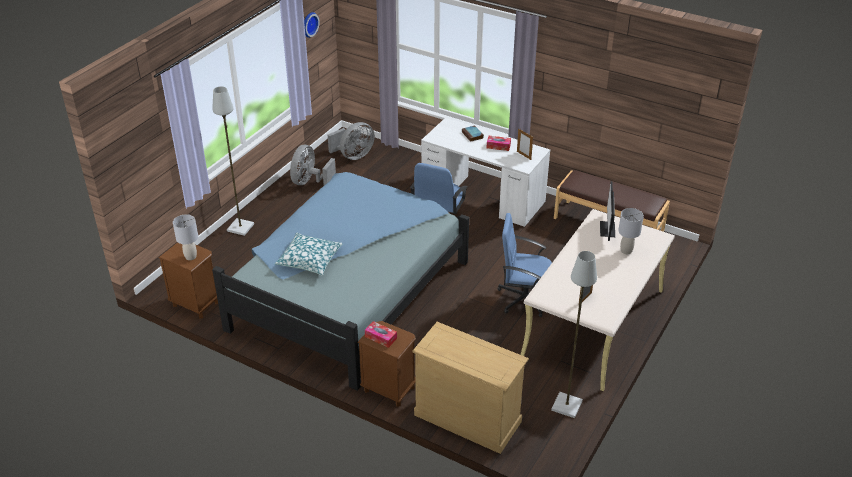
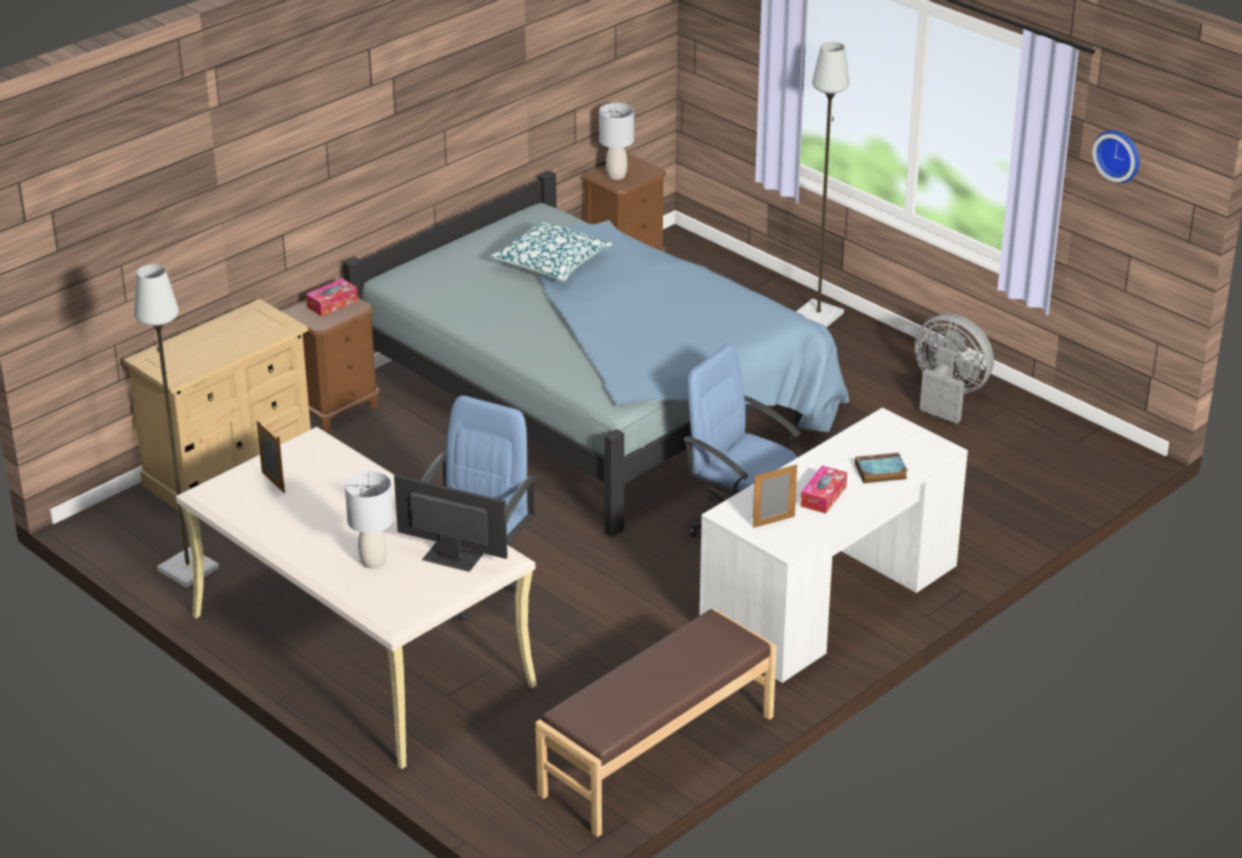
camera: 105 degrees right, 5 degrees down
grey fan [328,122,375,160] -> none

